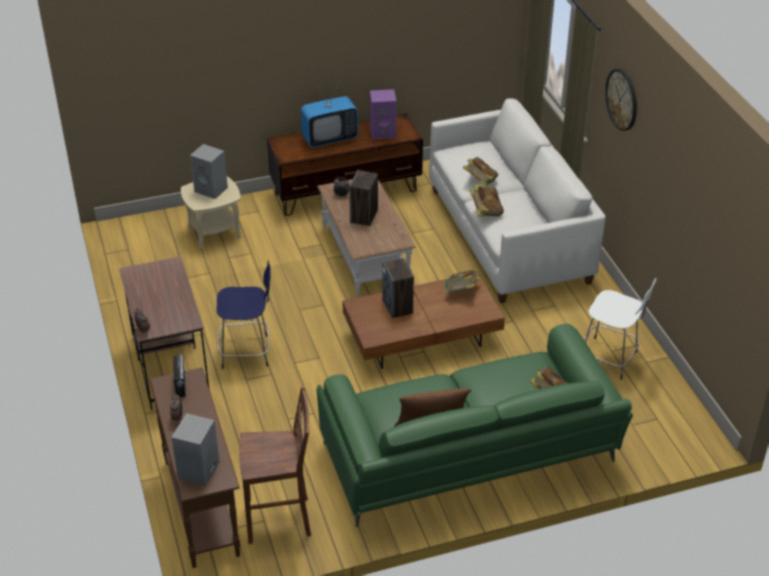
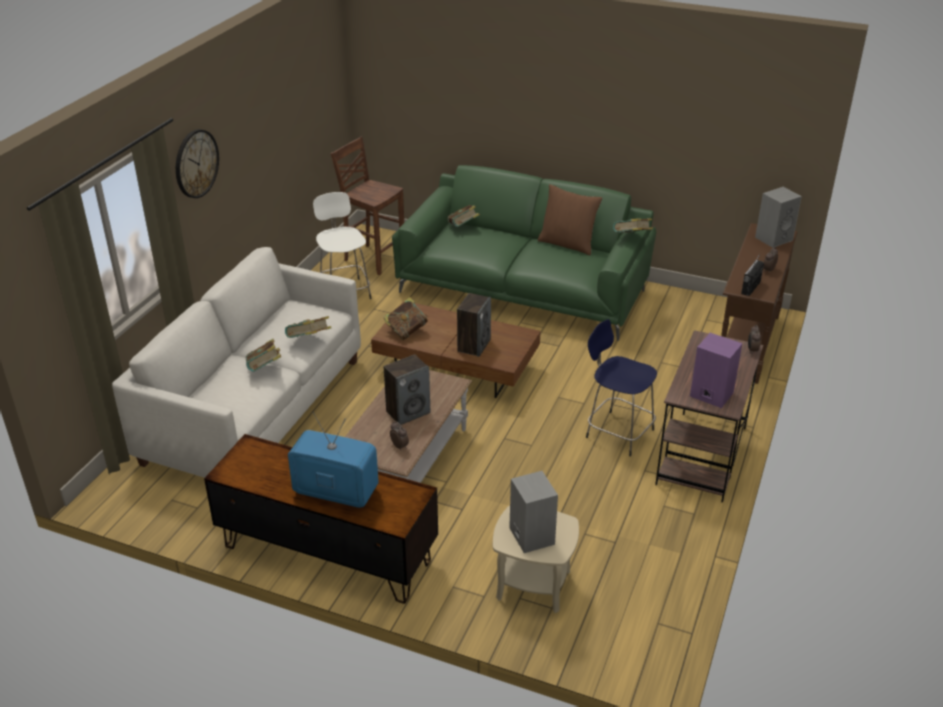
camera: 140 degrees left, 5 degrees down
brown stool [239,387,311,544] -> brown stool moved to [331,137,404,275]
purple speaker [370,89,396,139] -> purple speaker moved to [690,333,742,408]
none -> book [613,218,653,233]

